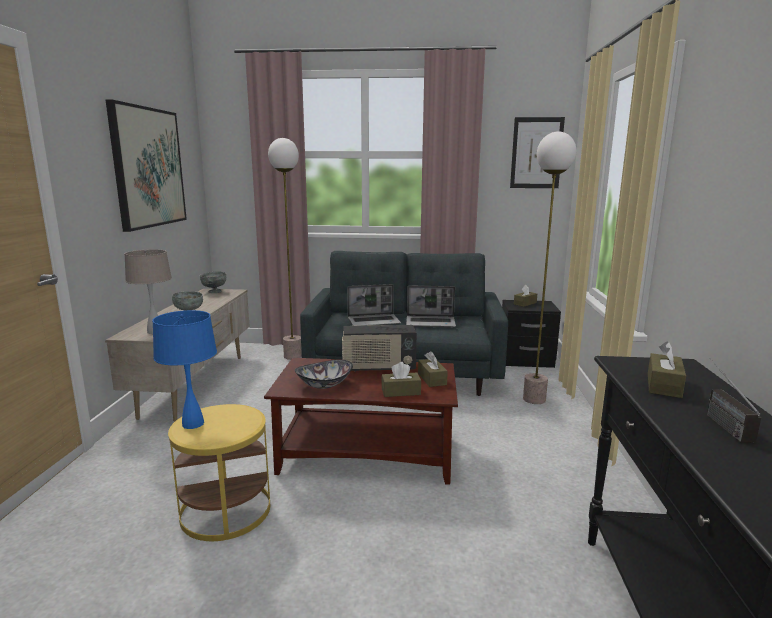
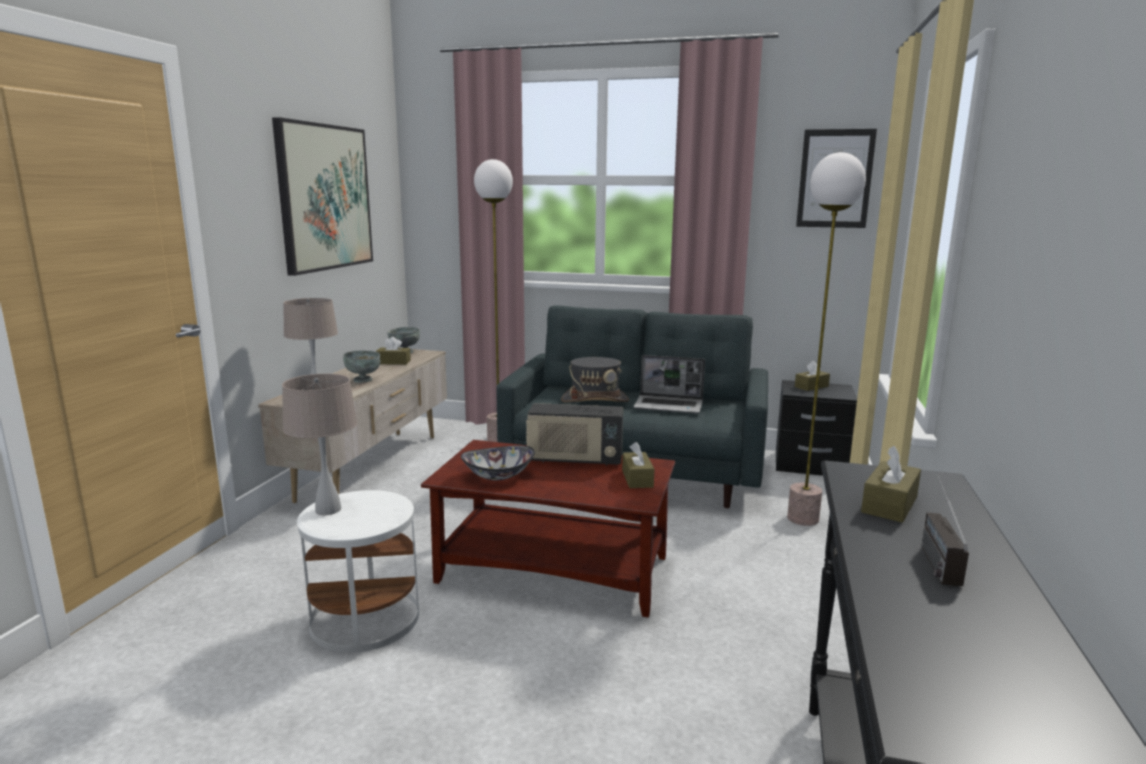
camera: 10 degrees right, 0 degrees up
blue table lamp [152,310,217,429] -> beige table lamp [282,374,358,515]
yellow side table [168,404,270,541] -> white side table [297,490,419,653]
laptop [347,284,401,326] -> grey hat [561,357,629,403]
brown tissue box [381,362,421,397] -> brown tissue box moved to [375,337,411,365]

